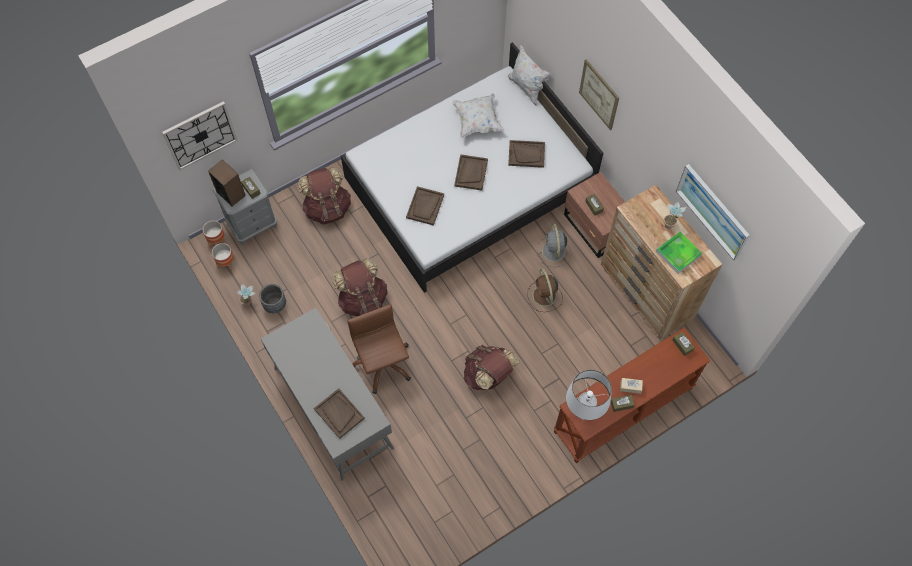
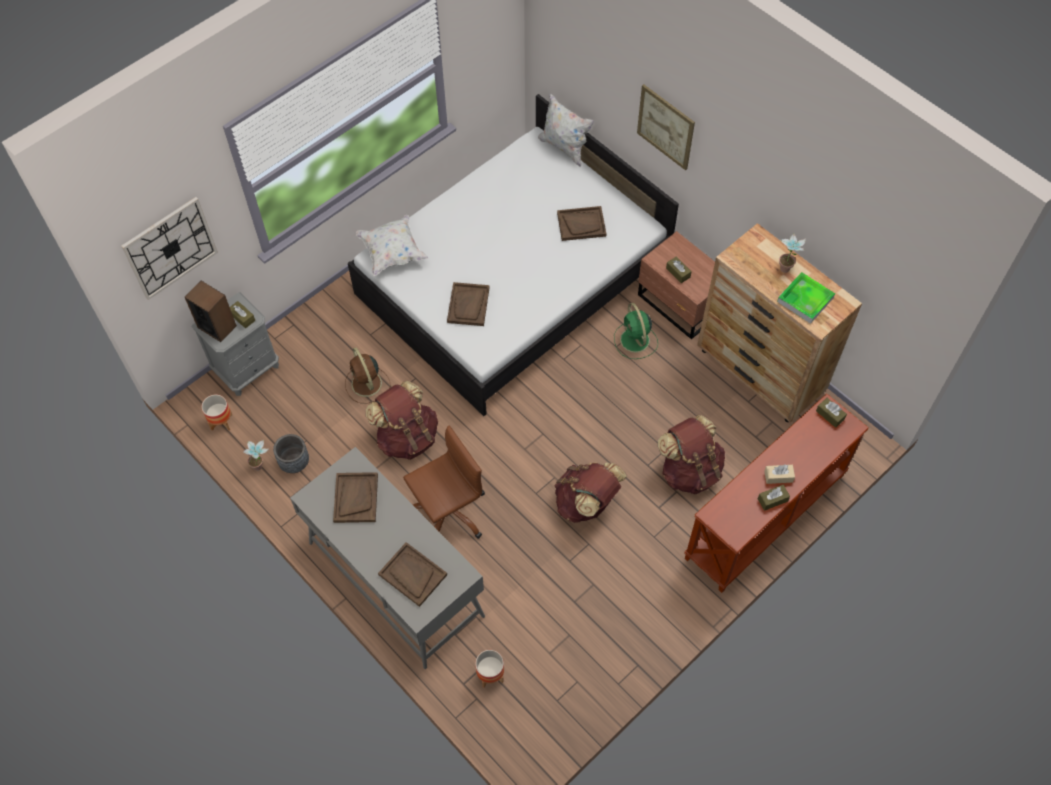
camera: 10 degrees left, 5 degrees down
planter [203,221,225,248] -> planter moved to [475,650,504,688]
brown backpack [298,167,351,224] -> brown backpack moved to [658,415,725,495]
brown office chair [347,304,411,394] -> brown office chair turned 90 degrees clockwise [403,426,485,539]
white pillow [452,93,504,138] -> white pillow moved to [356,215,428,276]
brown tray [454,154,488,190] -> brown tray moved to [333,472,378,523]
brown fan [528,269,563,312] -> brown fan moved to [345,348,391,404]
grey fan [537,224,572,267] -> green fan [614,303,658,359]
white table lamp [566,370,612,420] -> none
picture [676,164,750,260] -> none

